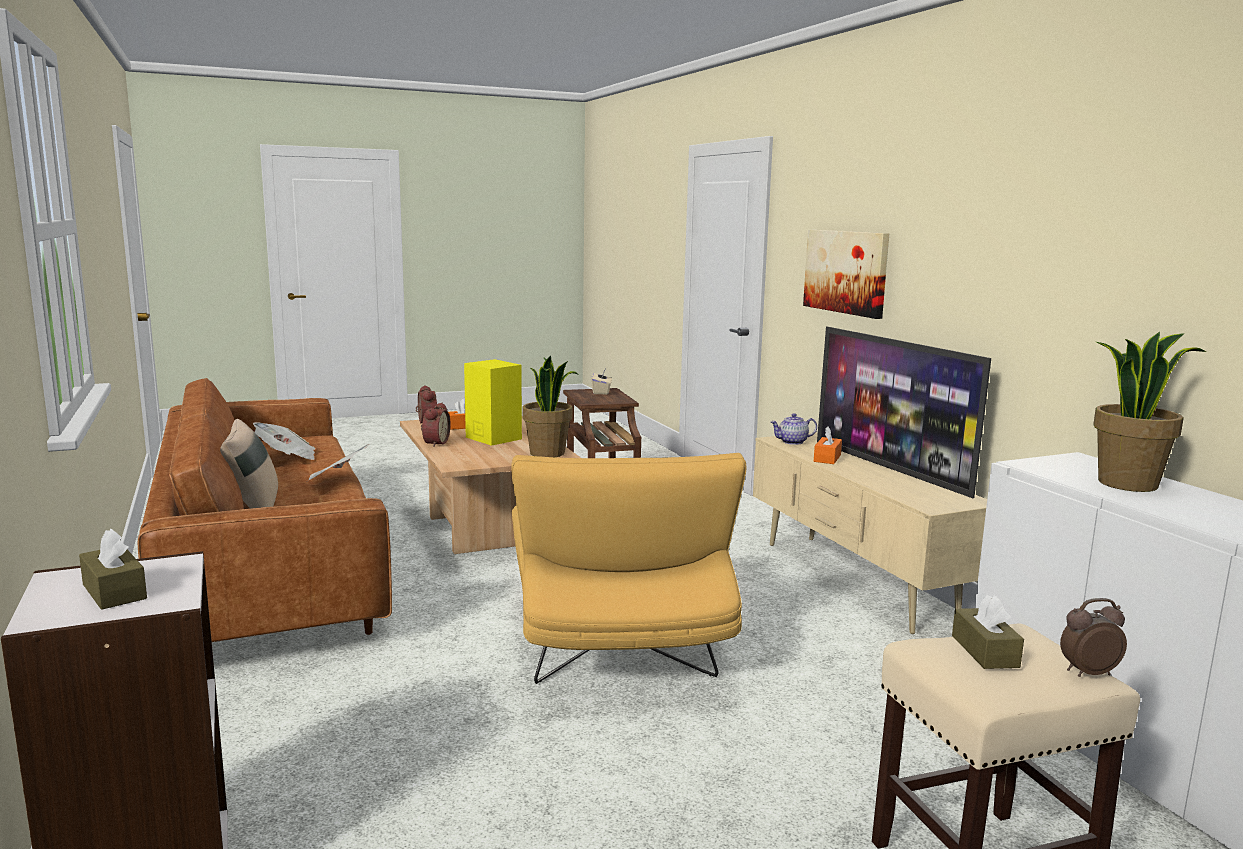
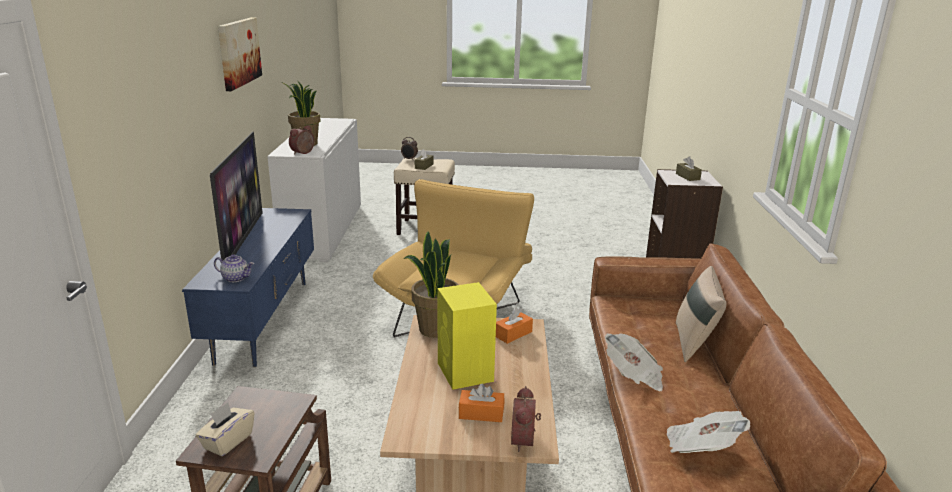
camera: 155 degrees left, 10 degrees up
alarm clock [421,403,451,447] -> alarm clock moved to [289,125,314,155]
beige tv stand [753,433,987,634] -> blue tv stand [182,208,314,367]
picture [803,230,889,319] -> picture moved to [218,17,262,91]
orange tissue box [814,427,842,464] -> orange tissue box moved to [496,308,533,344]

